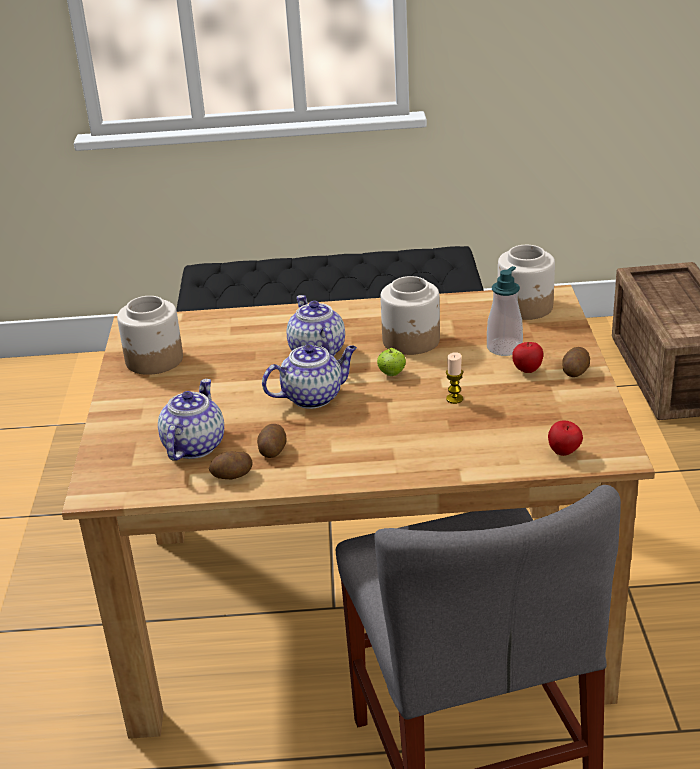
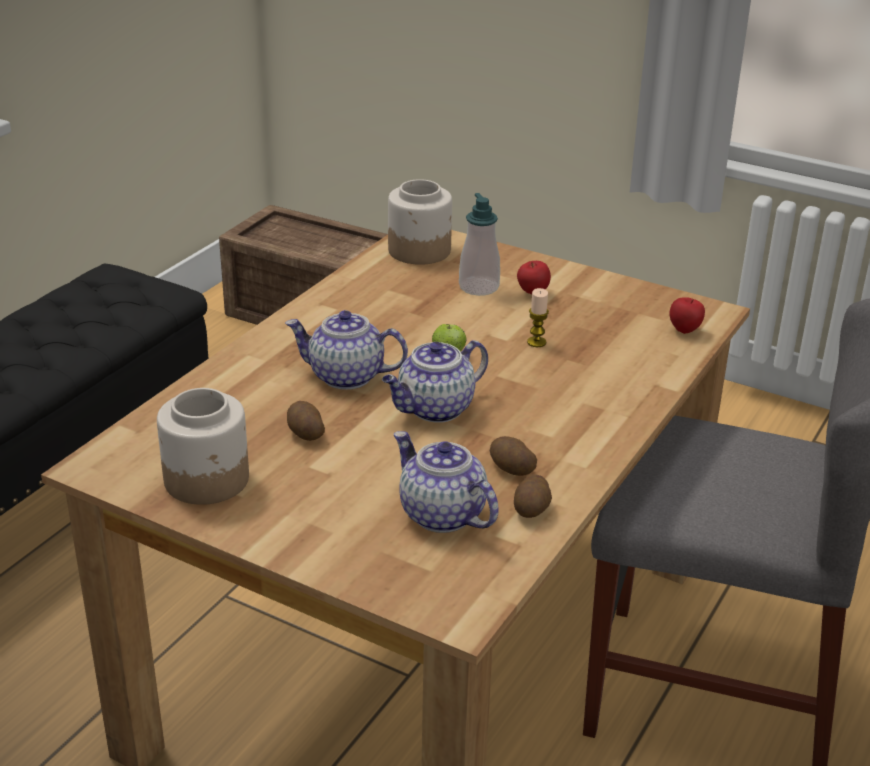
camera: 60 degrees left, 0 degrees up
teapot [262,344,357,409] -> teapot turned 135 degrees counterclockwise [382,340,488,423]
jar [380,276,440,355] -> none
potato [562,347,590,377] -> potato moved to [287,401,325,441]

